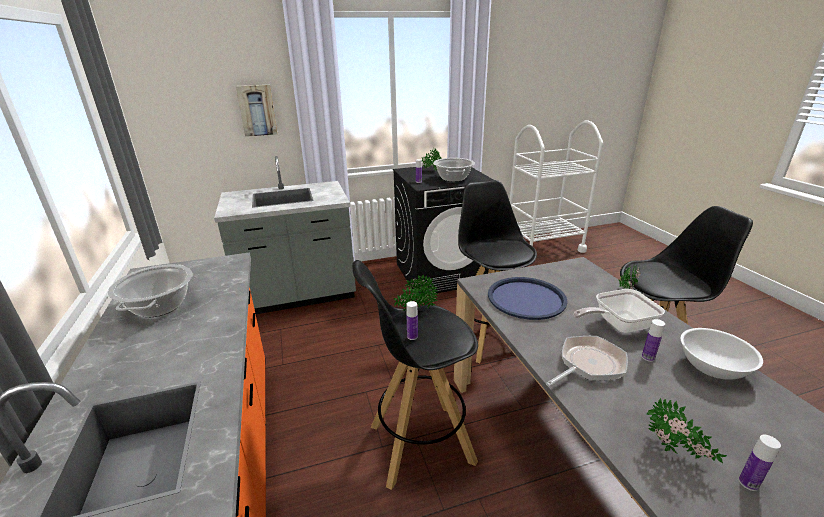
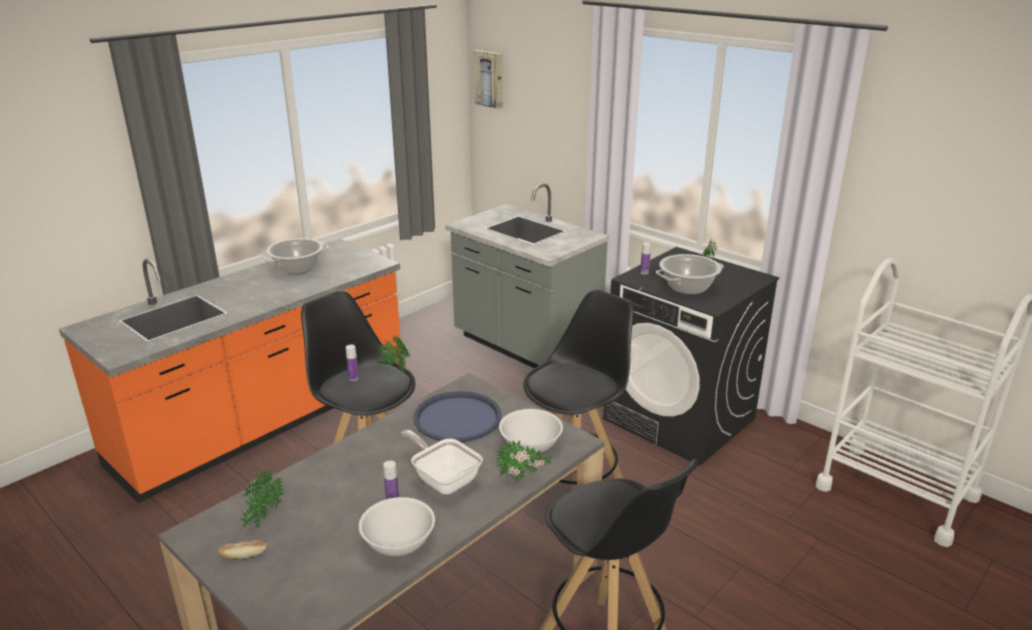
camera: 60 degrees right, 0 degrees up
picture [236,85,277,137] -> picture moved to [473,50,503,109]
frying pan [546,336,628,387] -> none
bottle [739,435,781,491] -> bread [219,540,267,559]
none -> white bowl [499,409,563,454]

